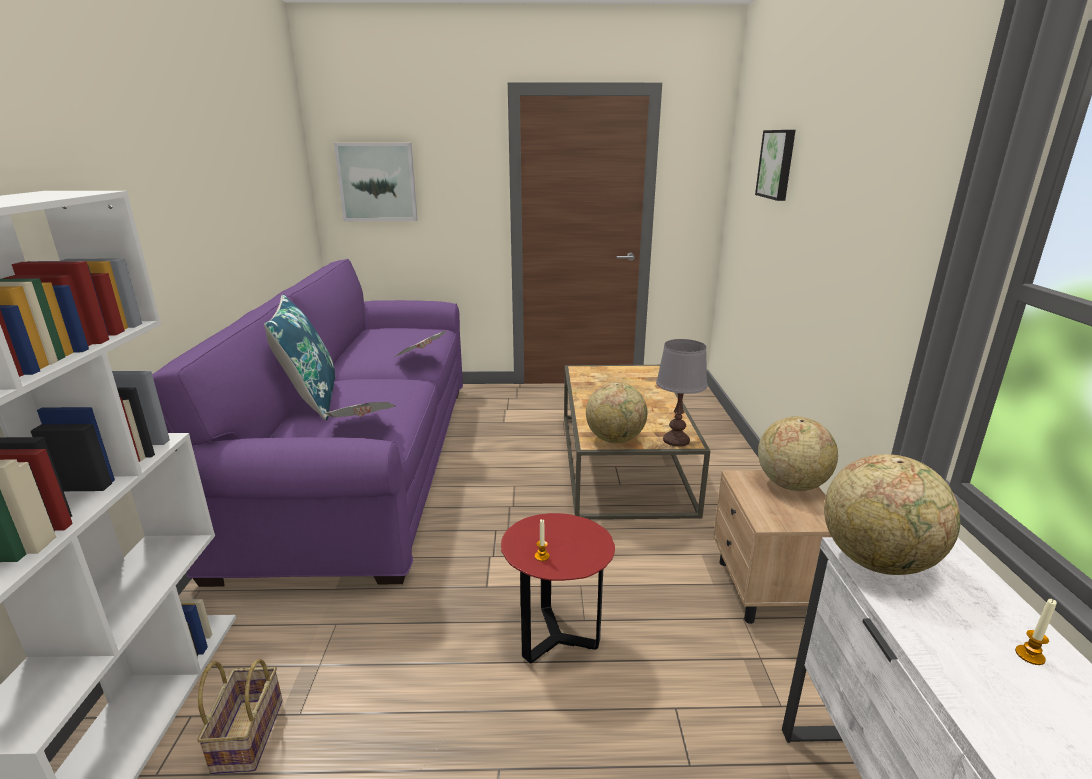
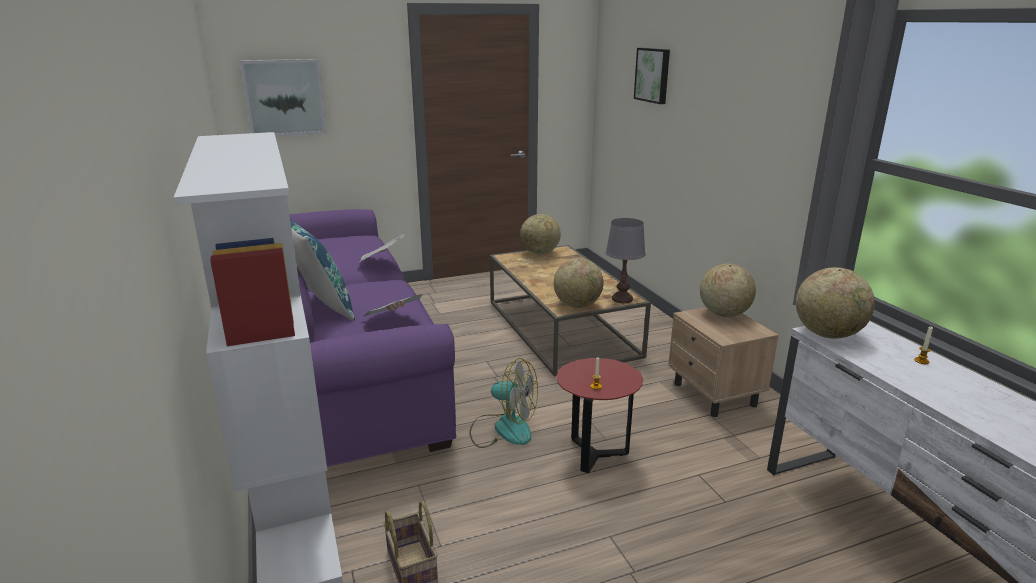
camera: 20 degrees left, 0 degrees up
none -> fan [469,358,538,448]
none -> globe [520,214,561,254]

